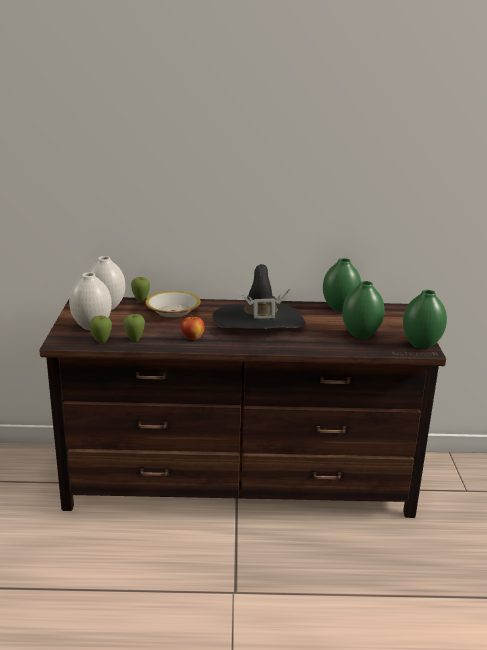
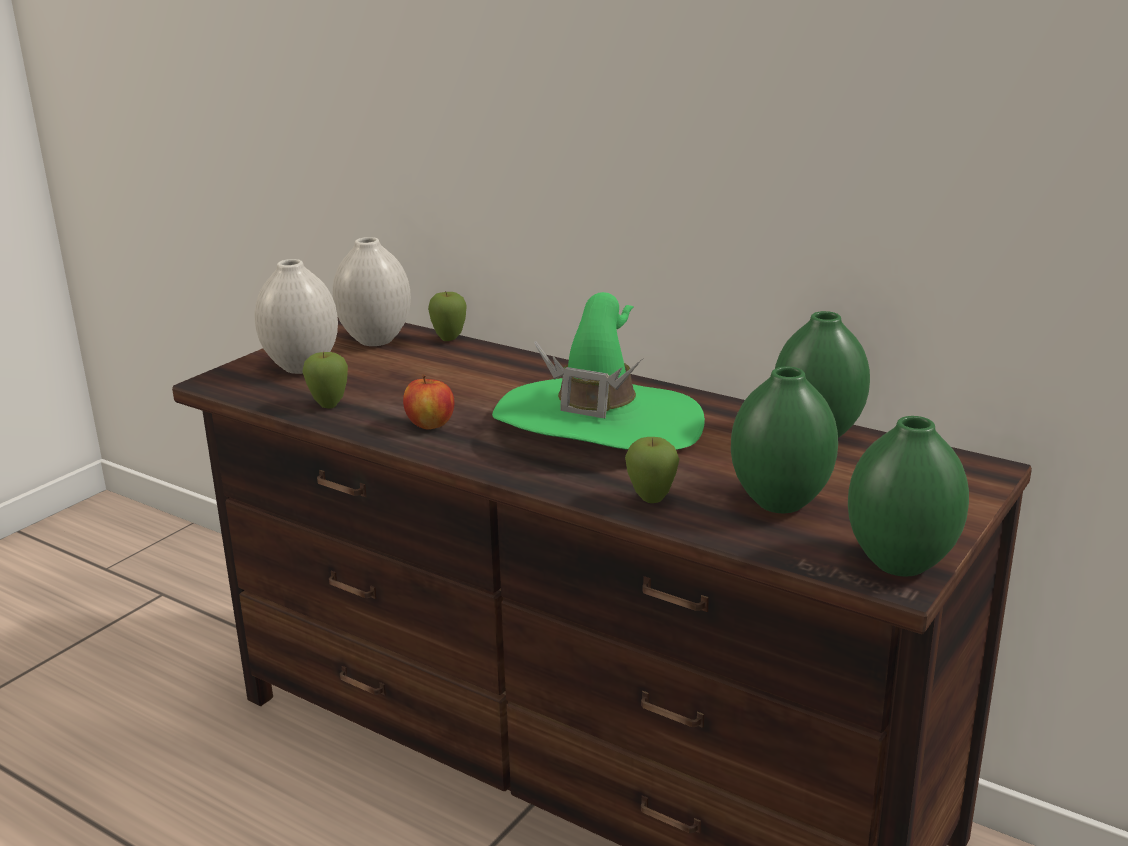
camera: 35 degrees right, 0 degrees up
apple [89,315,112,343] -> apple moved to [625,437,679,503]
bowl [145,291,201,318] -> none
black hat [212,264,306,329] -> green hat [492,292,705,450]

